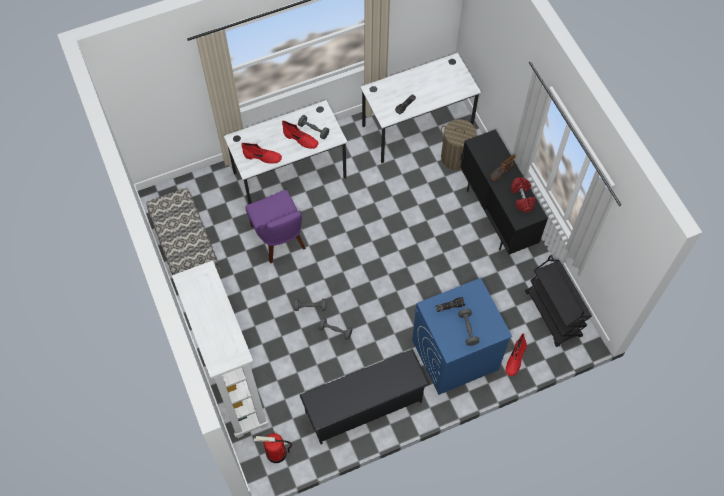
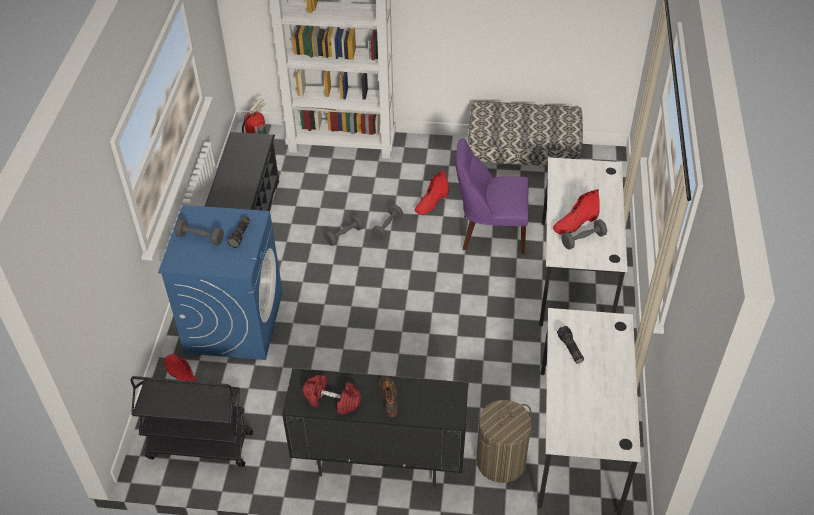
camera: 120 degrees right, 15 degrees down
red boot [241,143,282,164] -> red boot moved to [415,170,449,215]

